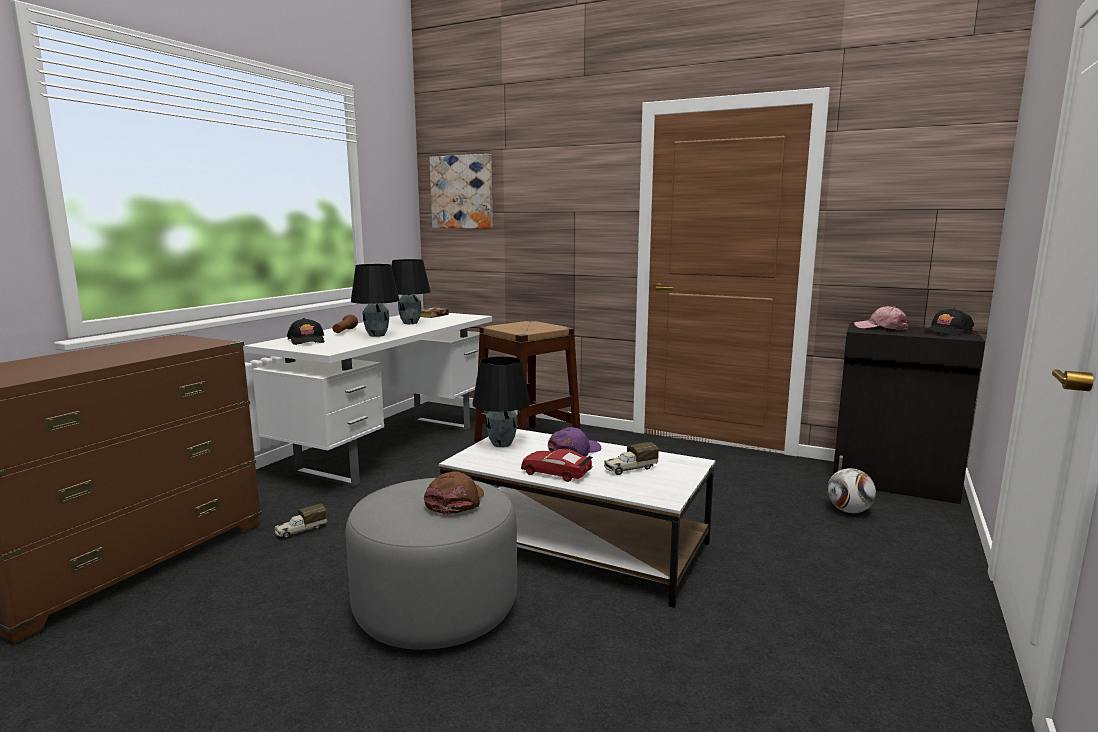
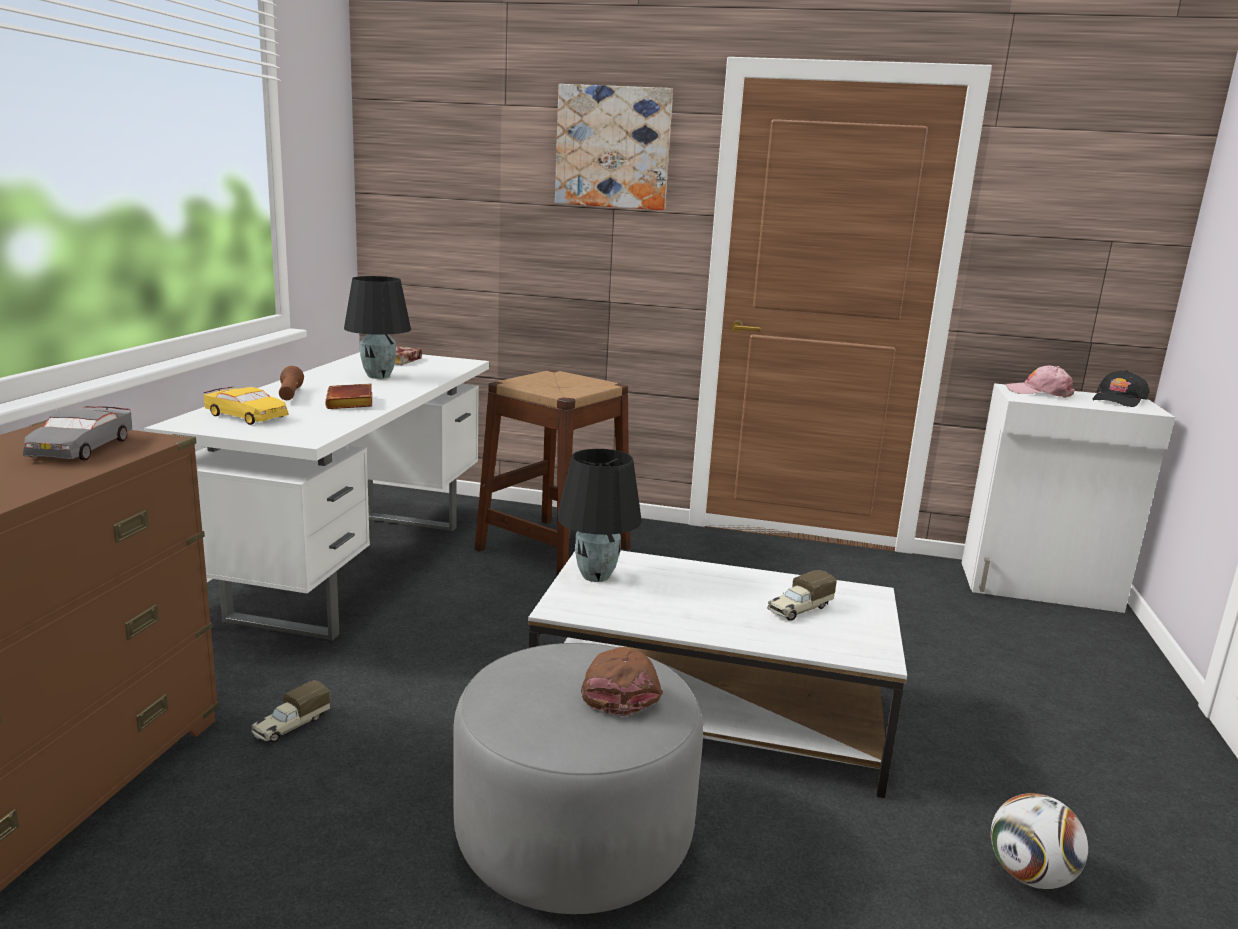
camera: 15 degrees left, 5 degrees up
black cap [287,318,325,345] -> yellow toy car [203,387,289,425]
black table lamp [351,264,399,337] -> brown book [325,383,372,409]
picture [429,154,493,229] -> picture moved to [555,84,673,210]
red toy car [521,449,593,482] -> none
purple cap [548,427,601,457] -> none
football [827,468,876,513] -> football moved to [991,793,1088,889]
black cabinet [833,323,985,504] -> white cabinet [962,383,1175,613]
none -> grey toy car [23,406,132,460]

